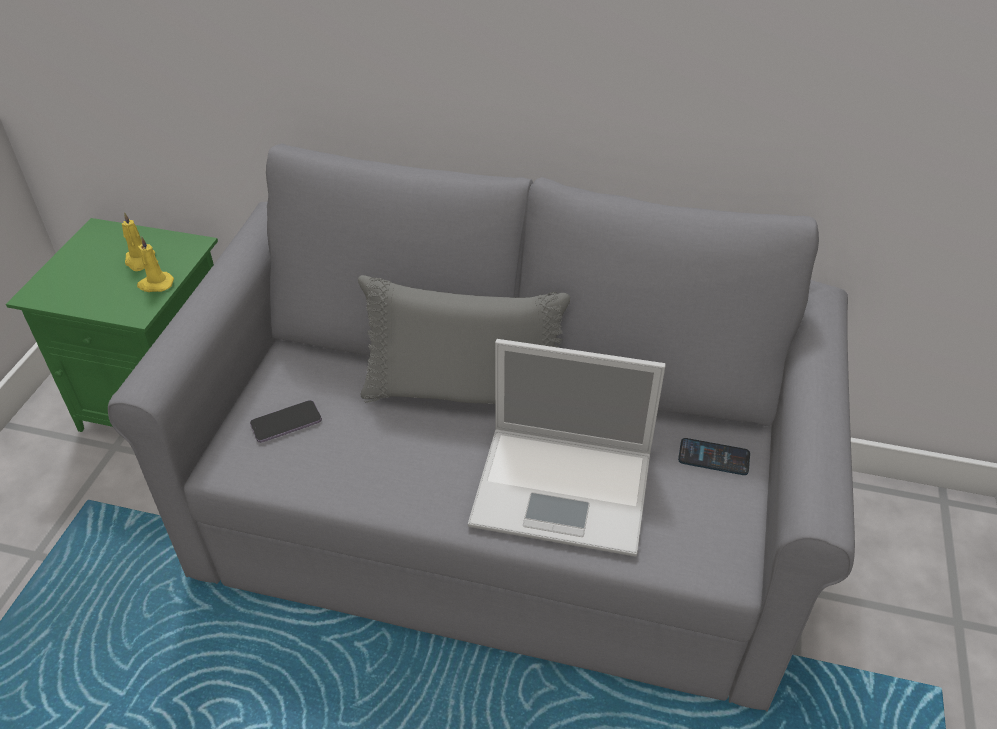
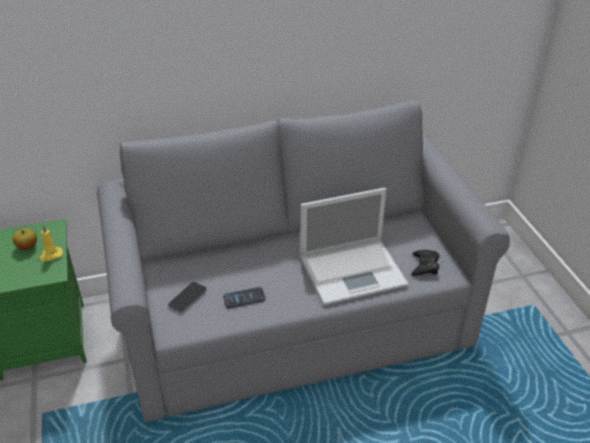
camera: 30 degrees left, 5 degrees down
yellow candle [122,212,156,271] -> apple [13,228,37,250]
grey pillow [358,275,570,404] -> none
phone [678,438,750,475] -> phone moved to [223,287,266,308]
none -> black game controller [411,250,440,276]

